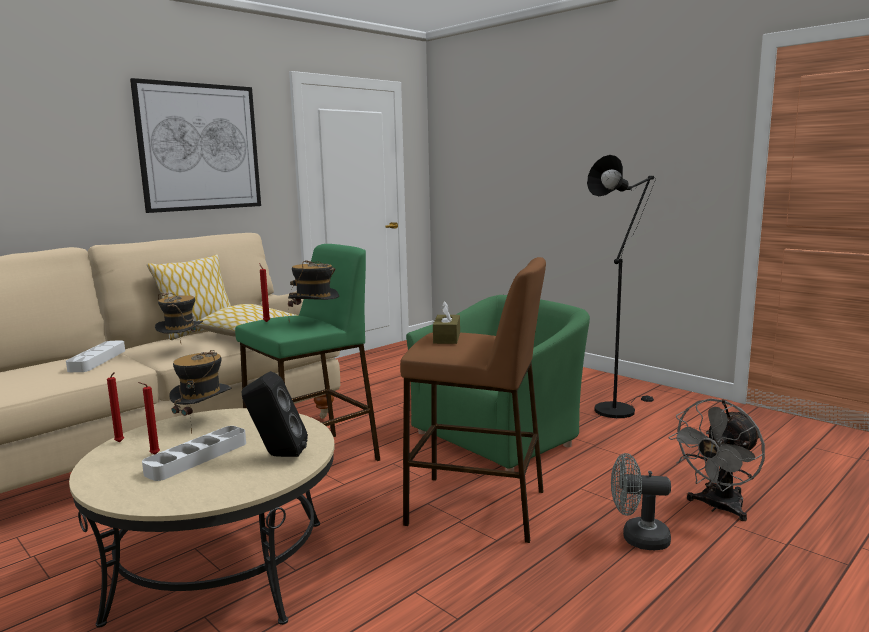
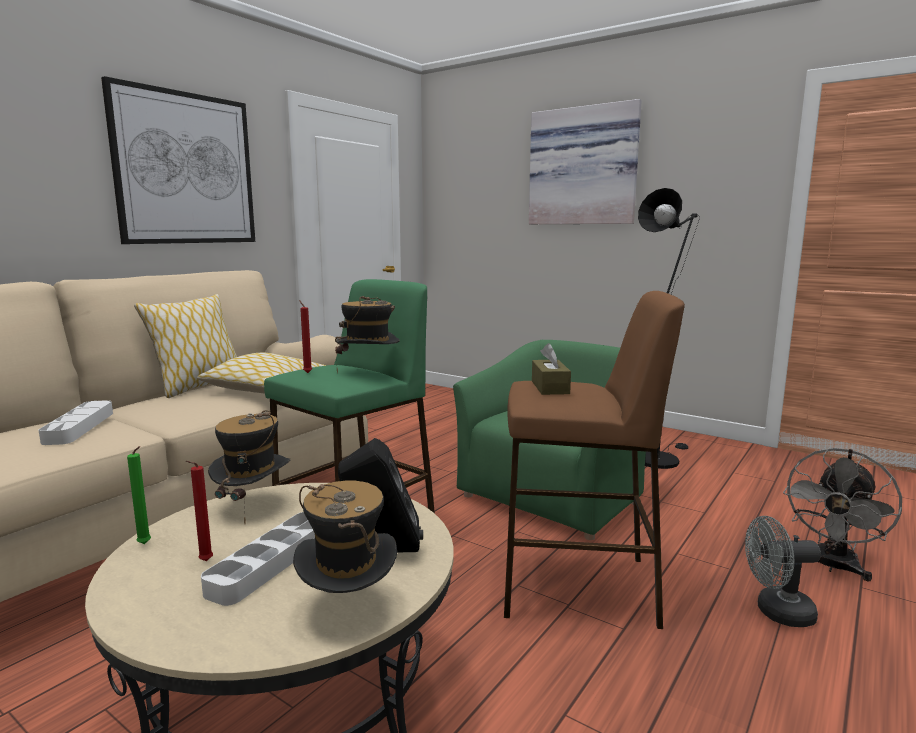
camera: 10 degrees left, 0 degrees up
red candle [107,372,124,442] -> green candle [127,446,151,544]
hat [155,292,203,343] -> hat moved to [293,480,397,593]
none -> picture [529,99,642,224]

